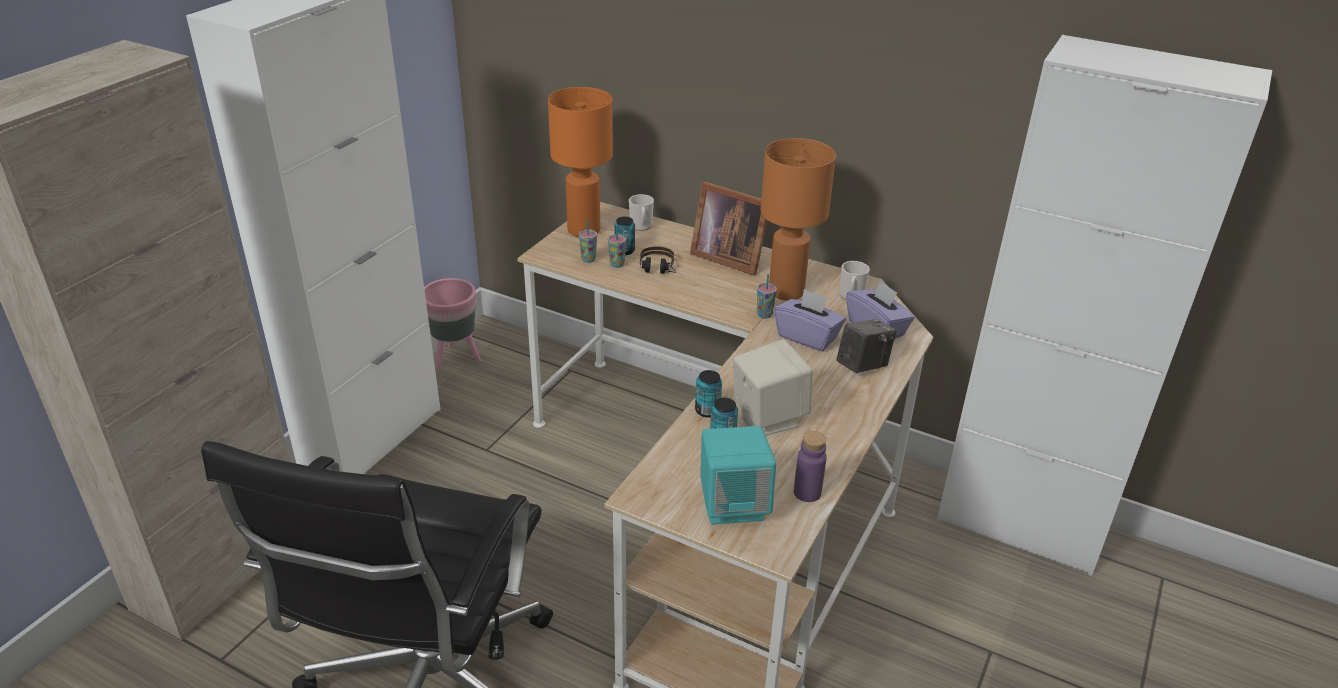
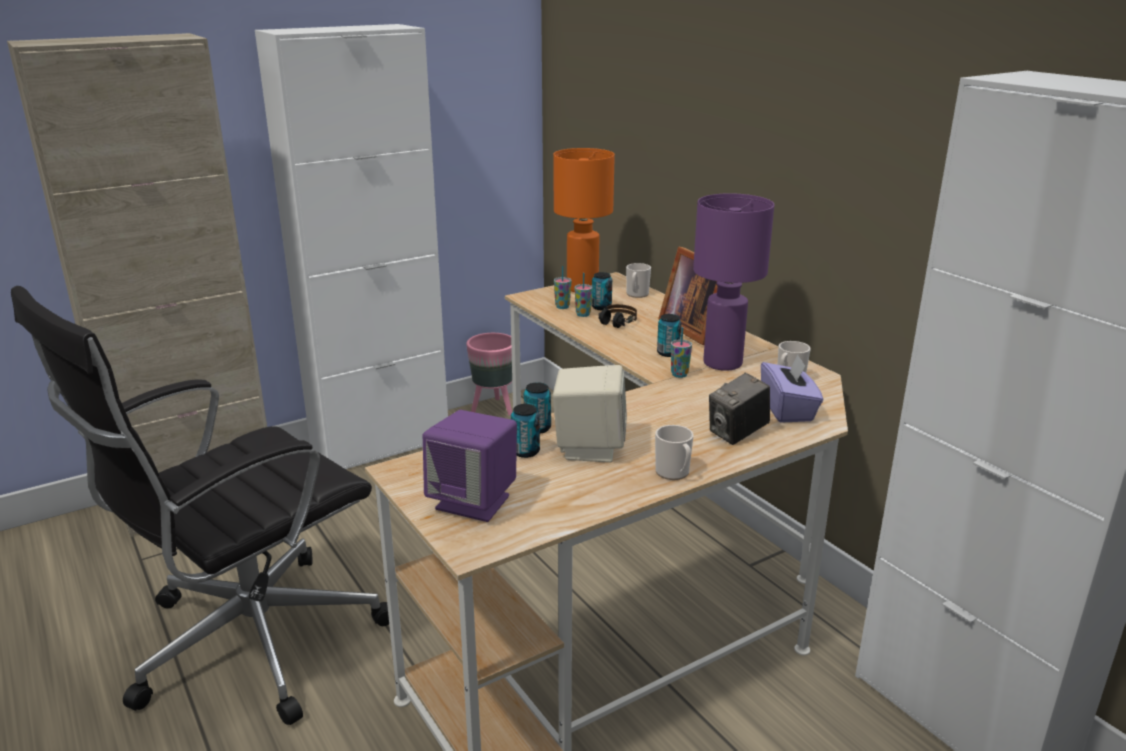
camera: 30 degrees right, 10 degrees down
turquoise speaker [700,426,776,525] -> purple speaker [422,410,517,522]
orange table lamp [761,138,836,301] -> purple table lamp [693,193,775,371]
purple tissue box [774,289,846,351] -> none
purple bottle [794,431,827,502] -> none
camera [836,319,896,373] -> camera turned 150 degrees clockwise [709,373,770,445]
none -> mug [655,425,694,480]
none -> can [657,314,681,357]

